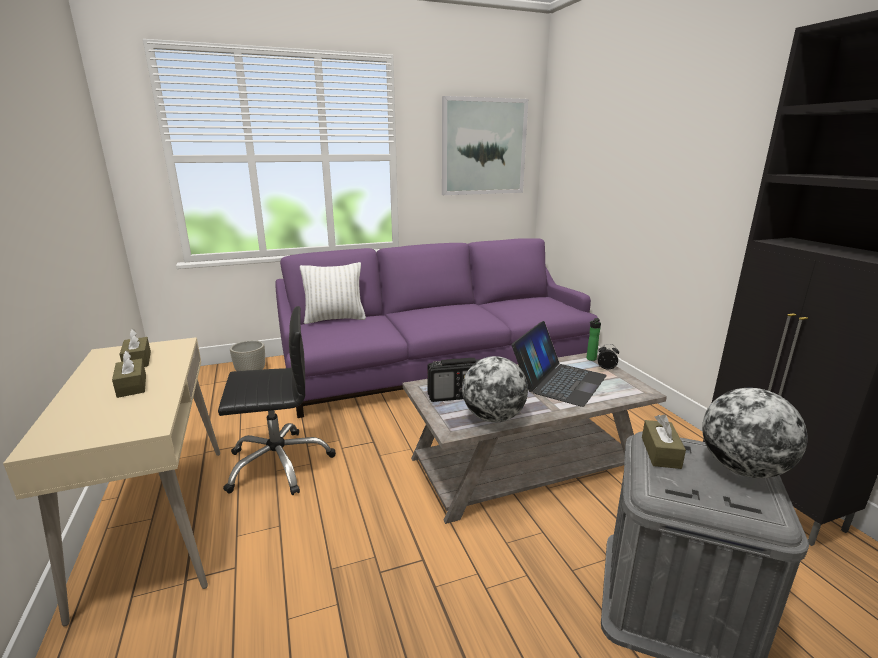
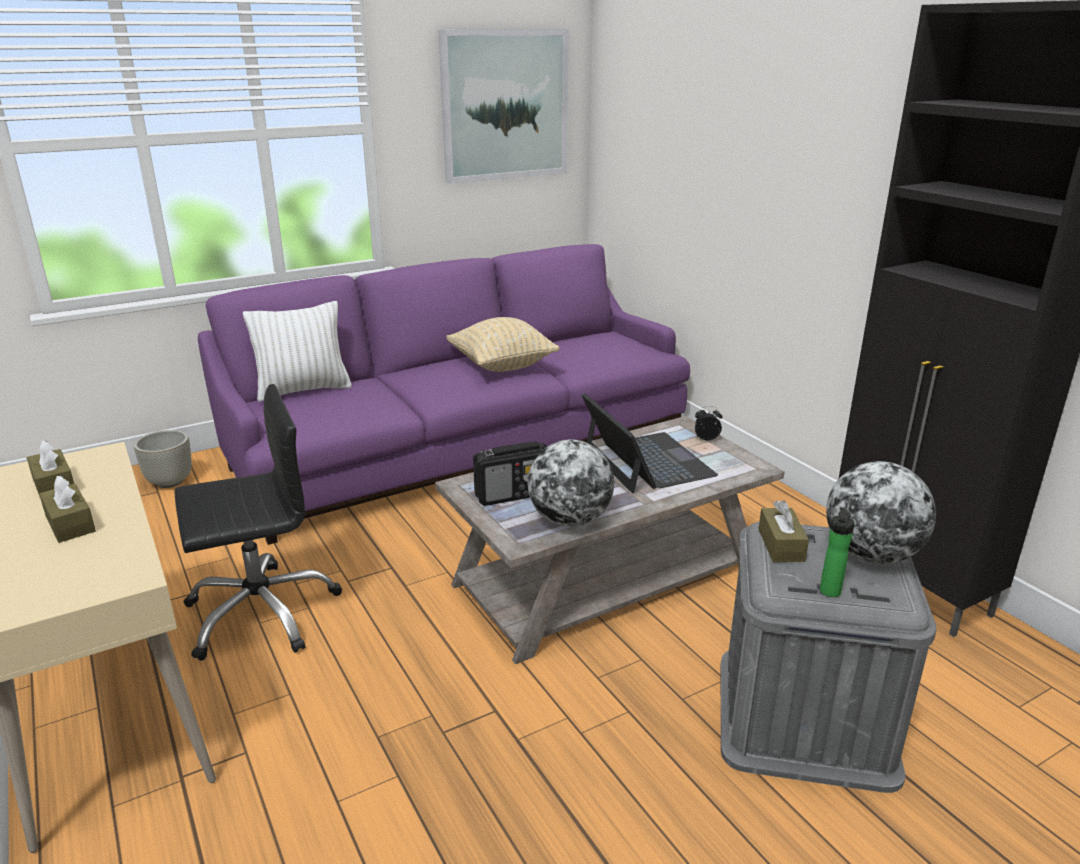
camera: 10 degrees left, 5 degrees up
laptop [511,321,607,407] -> laptop turned 45 degrees counterclockwise [582,393,718,493]
bottle [586,318,601,361] -> bottle moved to [820,510,855,597]
none -> beige pillow [446,317,559,372]

